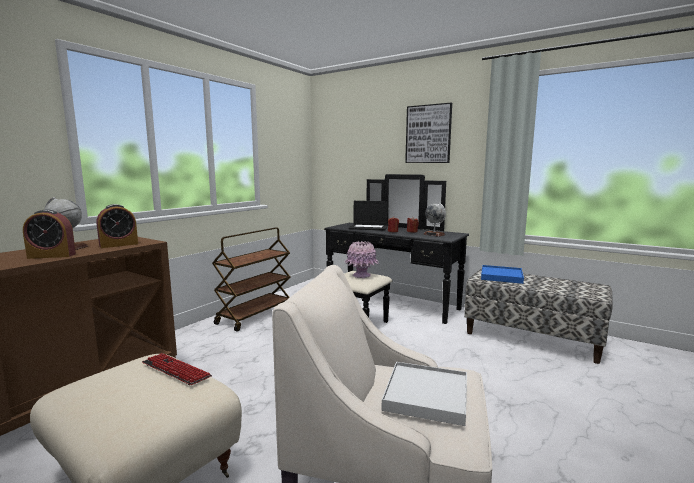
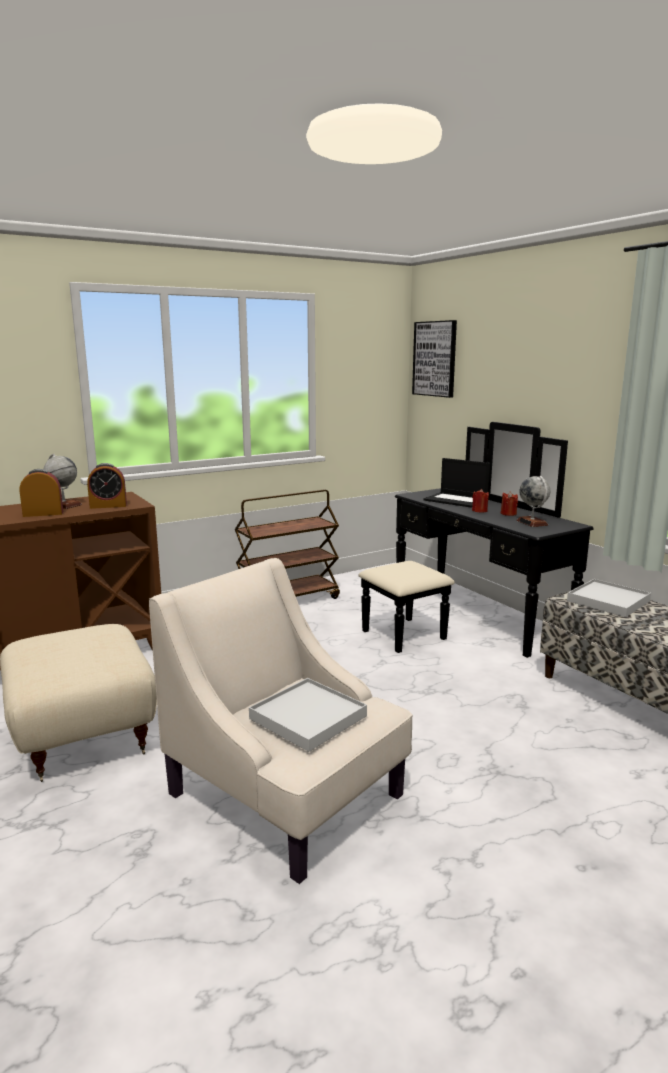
camera: 25 degrees right, 5 degrees up
alarm clock [23,209,76,259] -> alarm clock turned 150 degrees clockwise [20,469,63,517]
keyboard [142,353,212,385] -> none
pink vase [344,241,379,278] -> none
picture [405,103,452,163] -> picture moved to [412,320,457,398]
blue tray [481,265,524,284] -> white tray [567,579,651,617]

